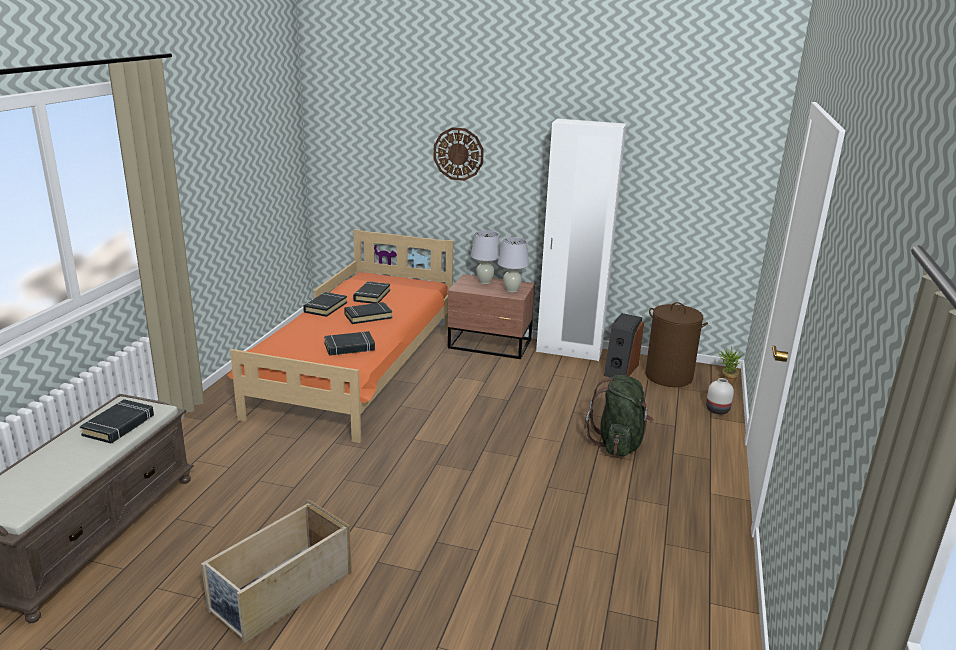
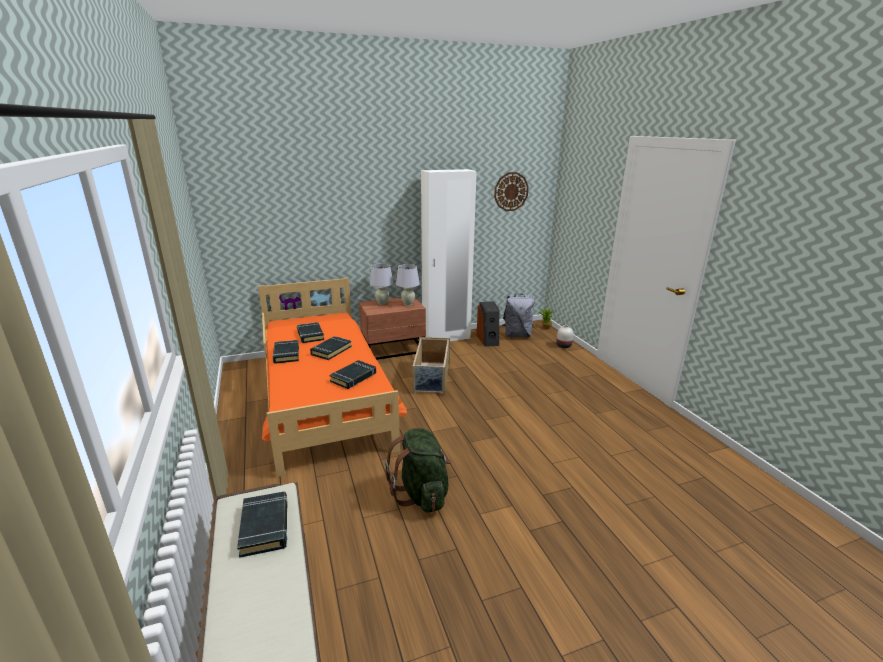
camera: 35 degrees left, 0 degrees up
beige storage box [201,499,352,643] -> beige storage box moved to [412,337,450,395]
wall clock [434,127,484,181] -> wall clock moved to [494,172,529,211]
green backpack [584,375,654,456] -> green backpack moved to [385,428,451,512]
brown laundry basket [645,302,708,387] -> grey backpack [502,294,535,337]

